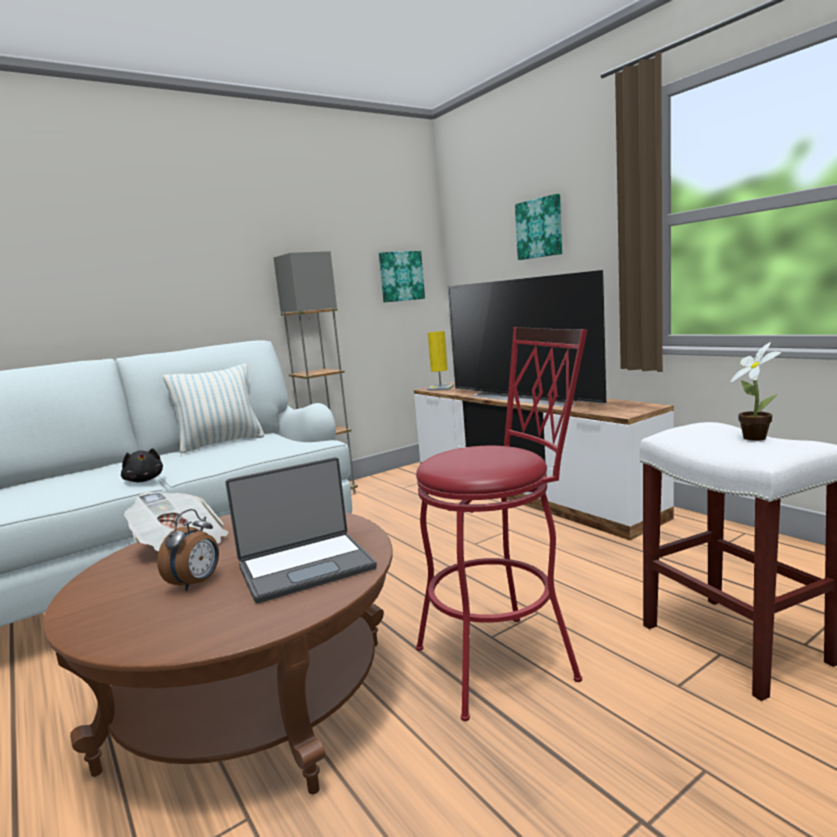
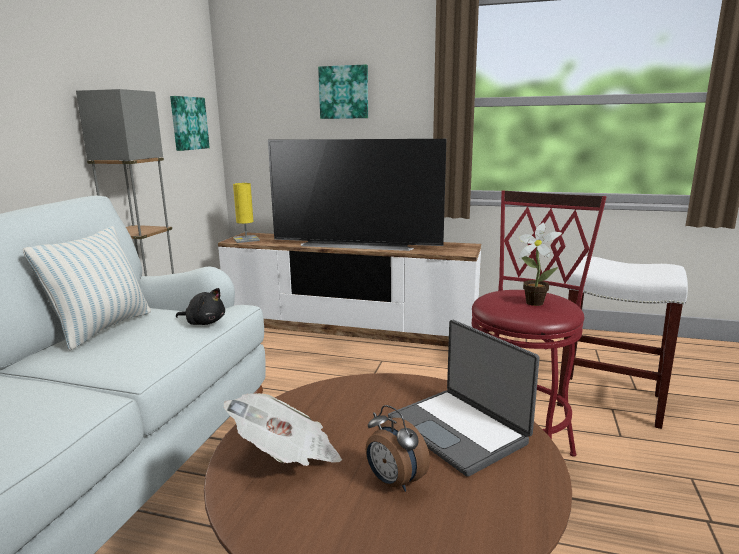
camera: 40 degrees left, 5 degrees up
black plush toy [121,448,163,482] -> black plush toy moved to [176,288,225,325]
alarm clock [157,509,219,591] -> alarm clock turned 150 degrees clockwise [366,405,430,492]
laptop [225,457,377,603] -> laptop turned 120 degrees clockwise [388,320,540,477]
potted plant [730,342,781,441] -> potted plant moved to [519,223,562,306]

